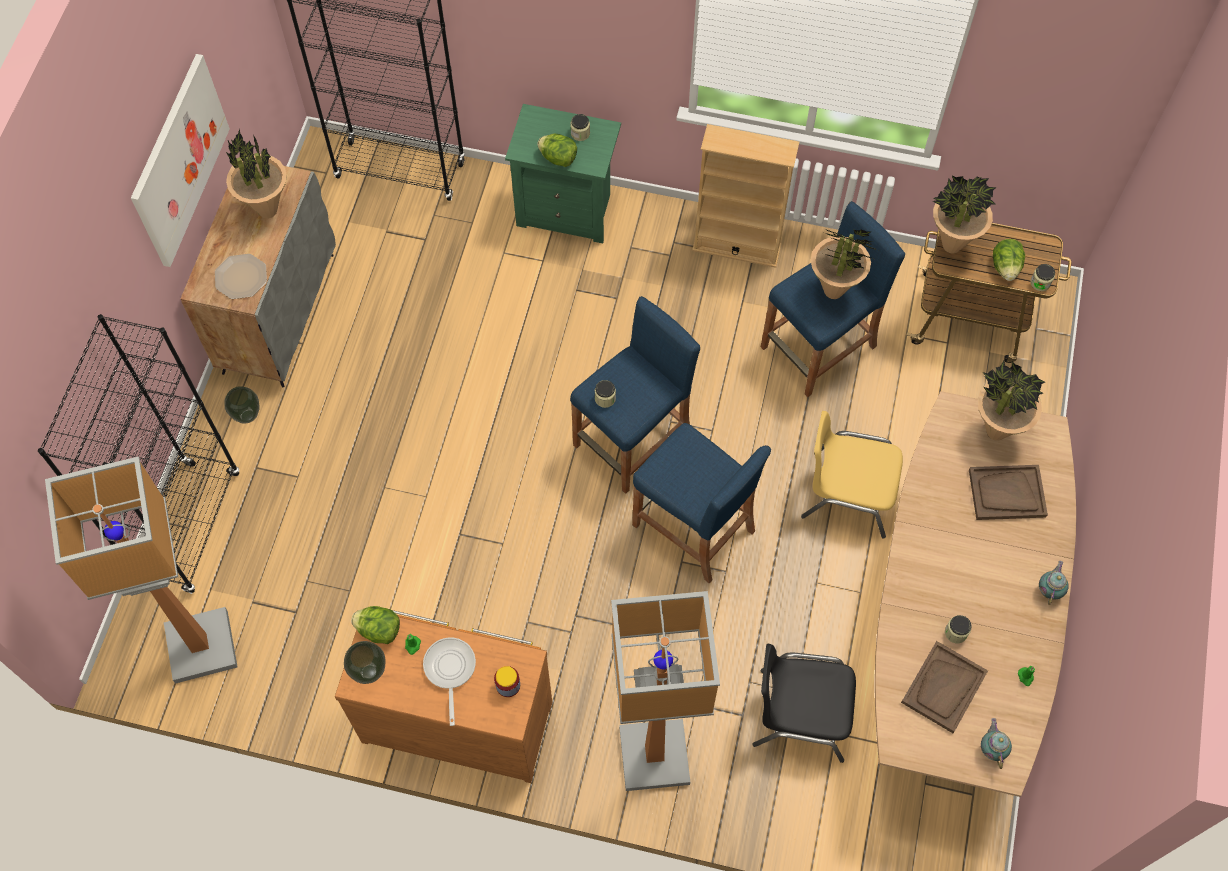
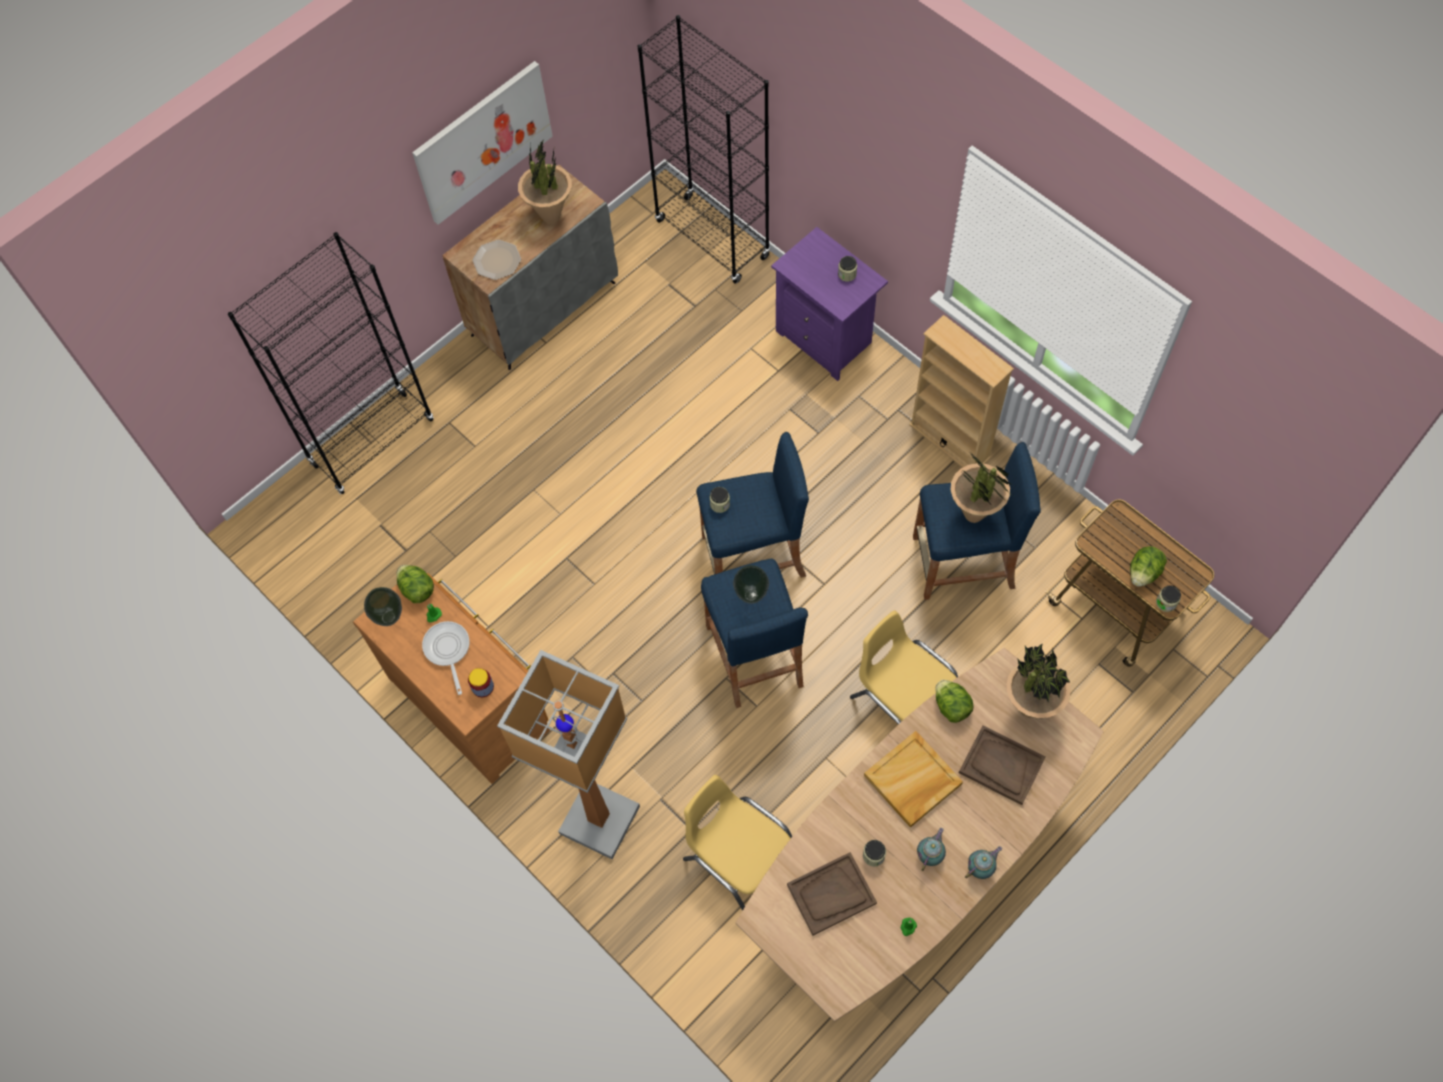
camera: 35 degrees right, 0 degrees up
floor lamp [45,456,238,684] -> none
vase [224,386,260,423] -> vase moved to [733,565,769,604]
frying pan [423,638,476,726] -> frying pan turned 45 degrees counterclockwise [422,621,470,695]
green nightstand [505,104,621,243] -> purple nightstand [771,227,888,381]
lettuce [537,134,577,167] -> lettuce moved to [935,680,974,723]
black chair [753,644,856,763] -> yellow chair [683,775,792,911]
potted plant [933,176,997,254] -> none
teapot [981,718,1012,769] -> teapot moved to [917,828,946,871]
none -> beige tray [864,731,963,828]

